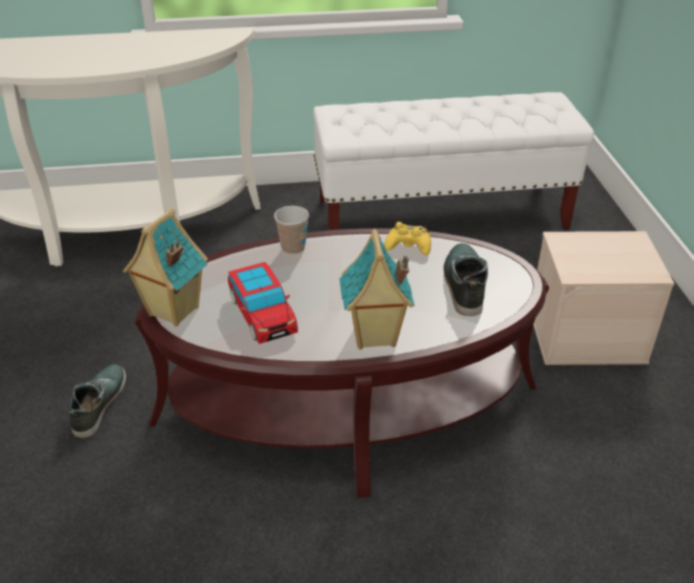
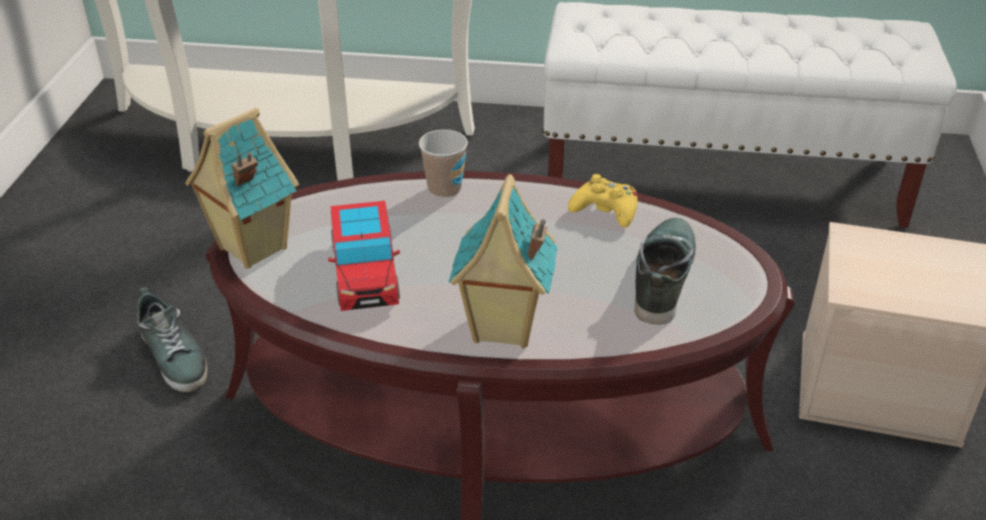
camera: 15 degrees right, 0 degrees up
shoe [69,364,126,438] -> shoe turned 120 degrees clockwise [137,287,208,392]

